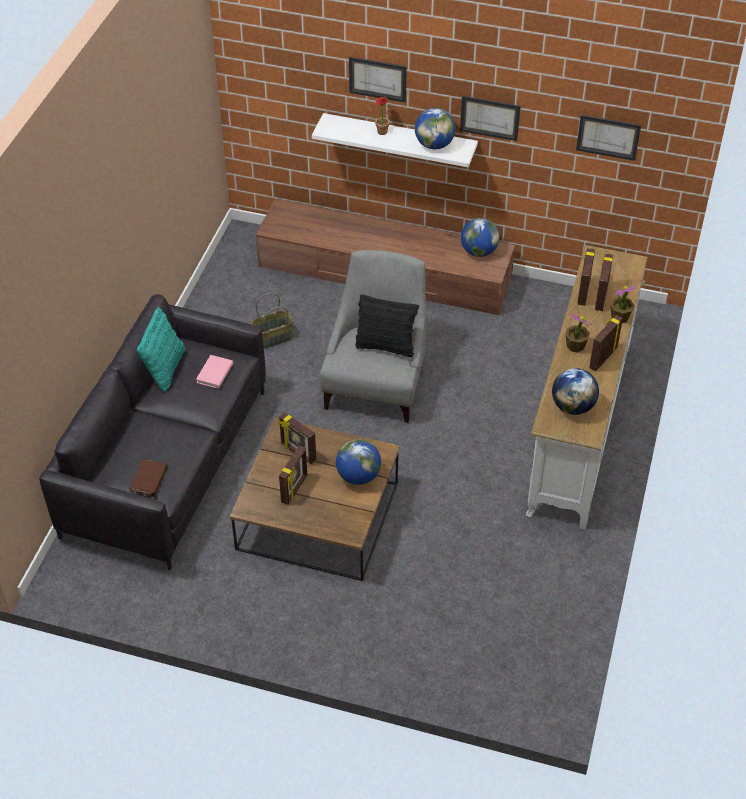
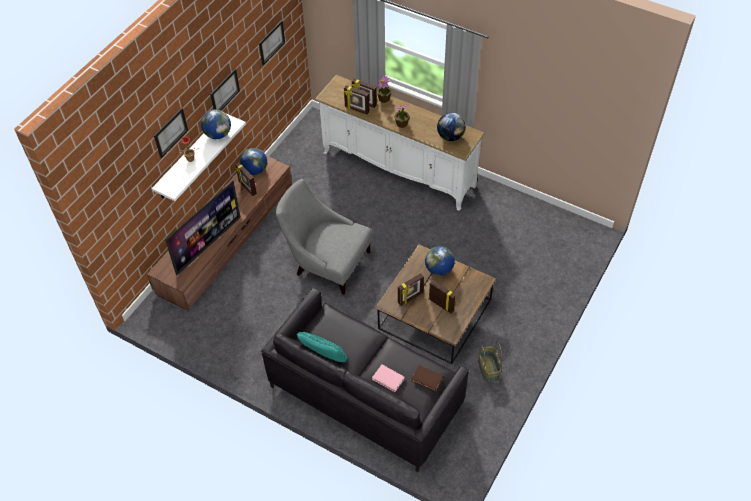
camera: 75 degrees left, 5 degrees up
pink book [196,355,233,389] -> pink book moved to [372,365,405,392]
basket [251,293,293,349] -> basket moved to [478,341,502,383]
black pillow [355,294,419,357] -> none
picture frame [589,315,623,371] -> picture frame moved to [235,163,257,196]
none -> television [165,181,241,275]

